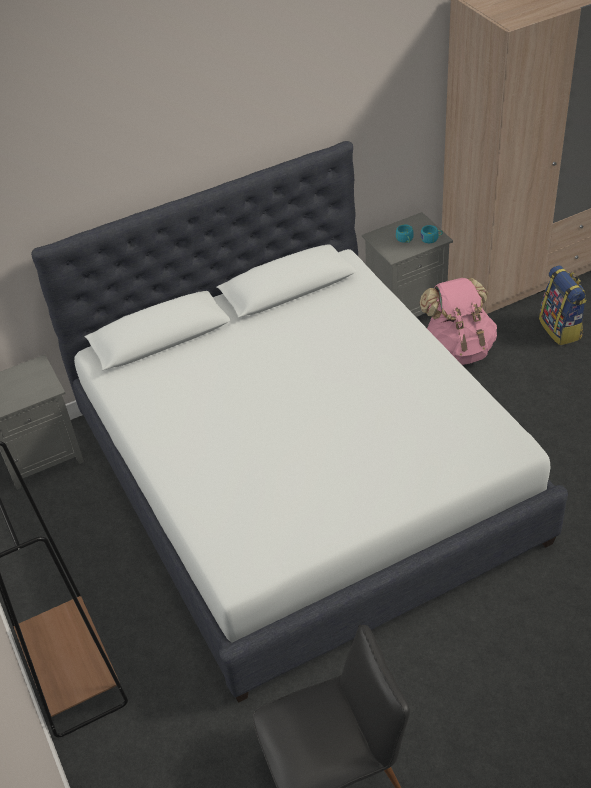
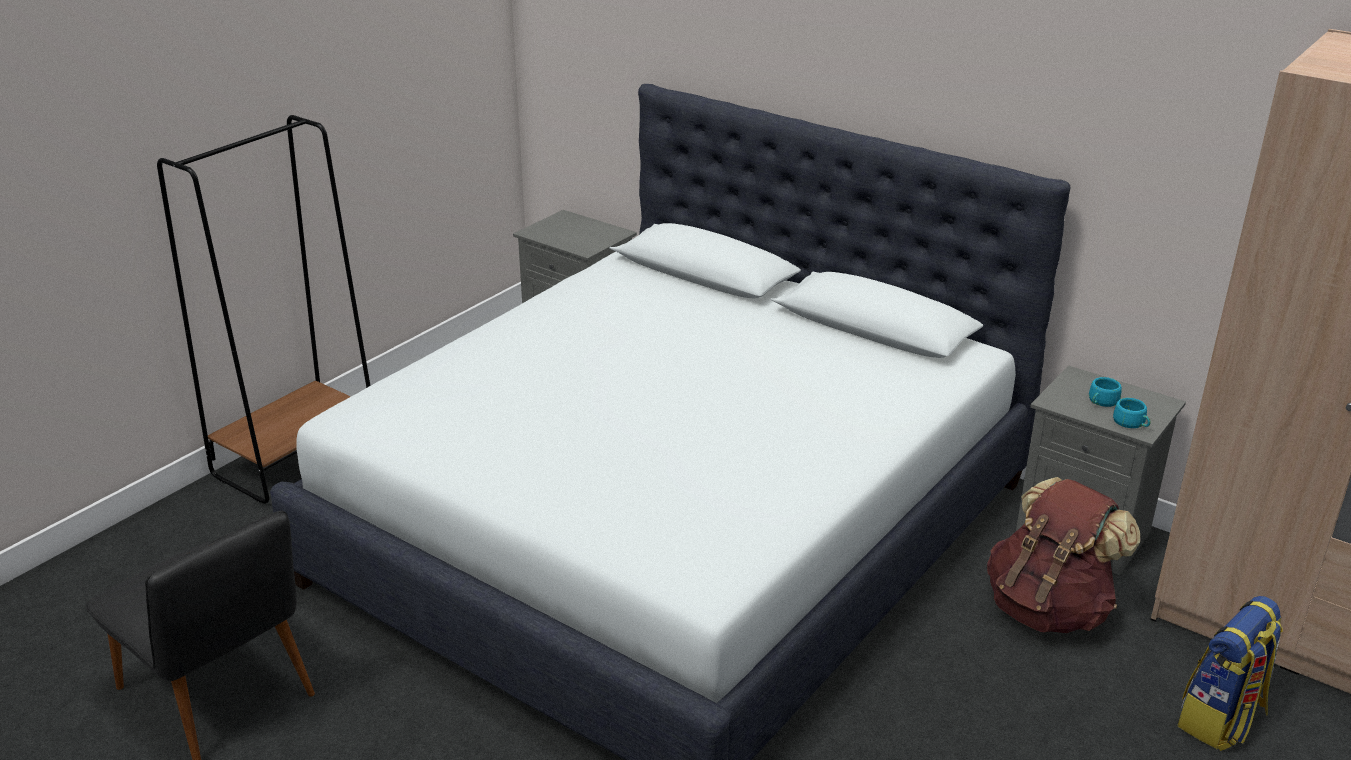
camera: 60 degrees right, 15 degrees down
pink backpack [419,278,497,365] -> brown backpack [987,477,1140,633]

